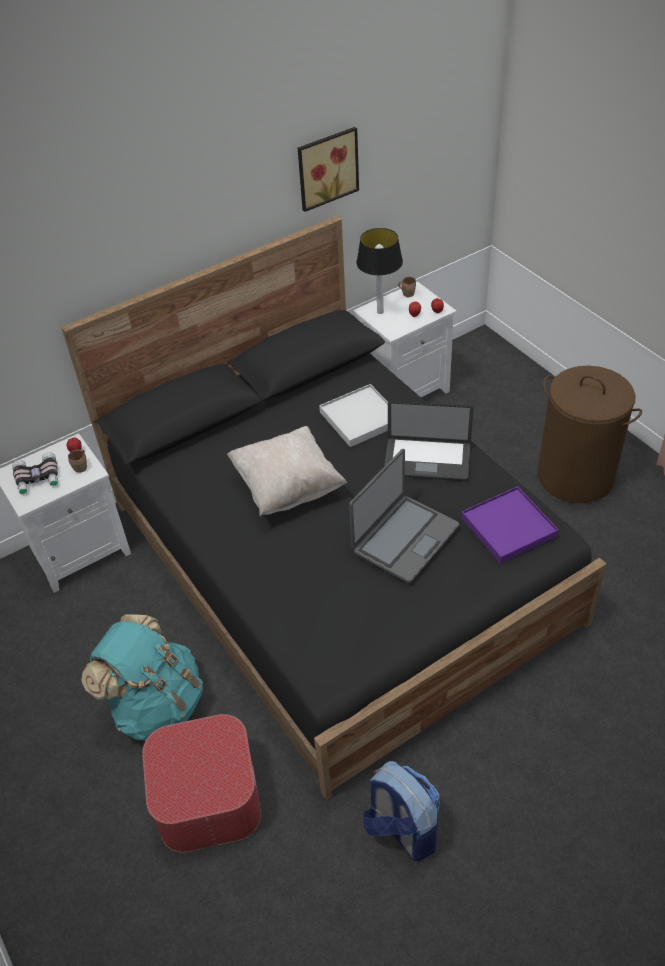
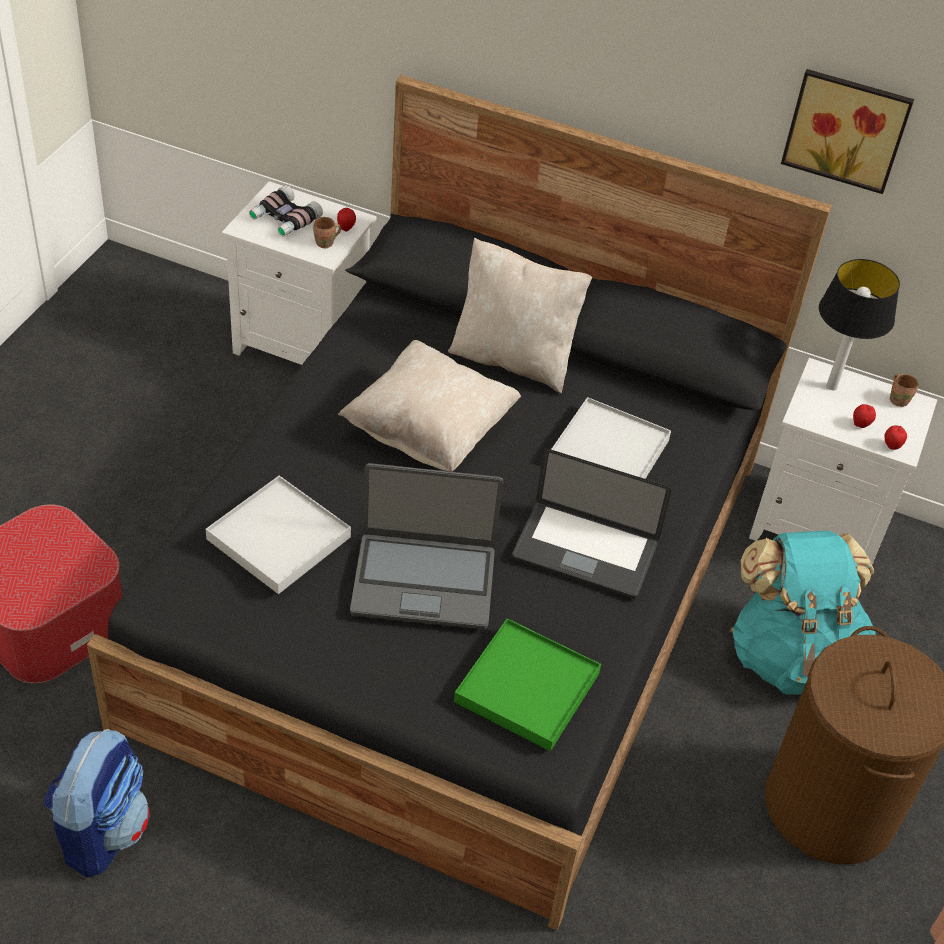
camera: 50 degrees right, 0 degrees up
turquoise backpack [81,614,203,741] -> turquoise backpack moved to [730,531,876,695]
laptop [384,401,474,481] -> laptop turned 45 degrees counterclockwise [512,449,672,599]
purple tray [461,486,559,564] -> green tray [454,618,601,751]
none -> white tray [206,476,351,594]
none -> beige pillow [448,238,592,393]

